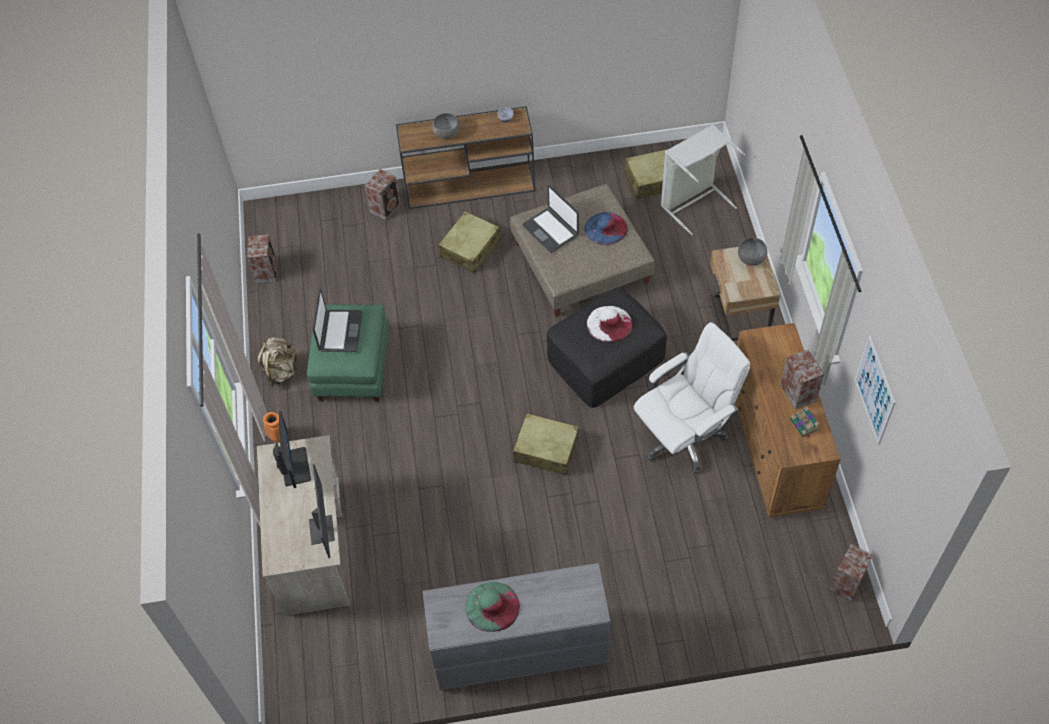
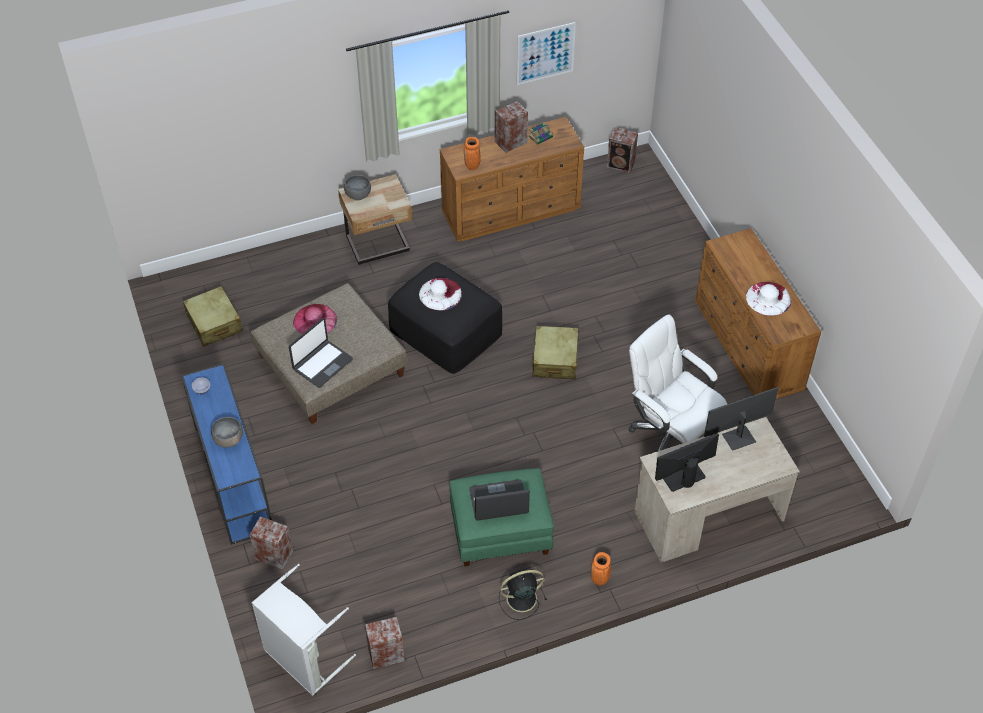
camera: 105 degrees left, 5 degrees down
beige backpack [257,337,299,387] -> black fan [499,569,547,620]
brown console table [396,106,535,209] -> blue console table [181,364,272,545]
grey dresser [422,563,610,690] -> brown dresser [695,228,821,399]
beige suitcase [438,211,501,273] -> none
green hat [465,582,520,632] -> white hat [746,282,791,316]
blue hat [585,212,628,245] -> pink hat [293,304,337,334]
white office chair [634,322,751,474] -> white office chair moved to [629,314,727,451]
grey laundry basket [661,124,745,235] -> grey laundry basket moved to [251,564,356,696]
none -> orange vase [464,137,481,170]

